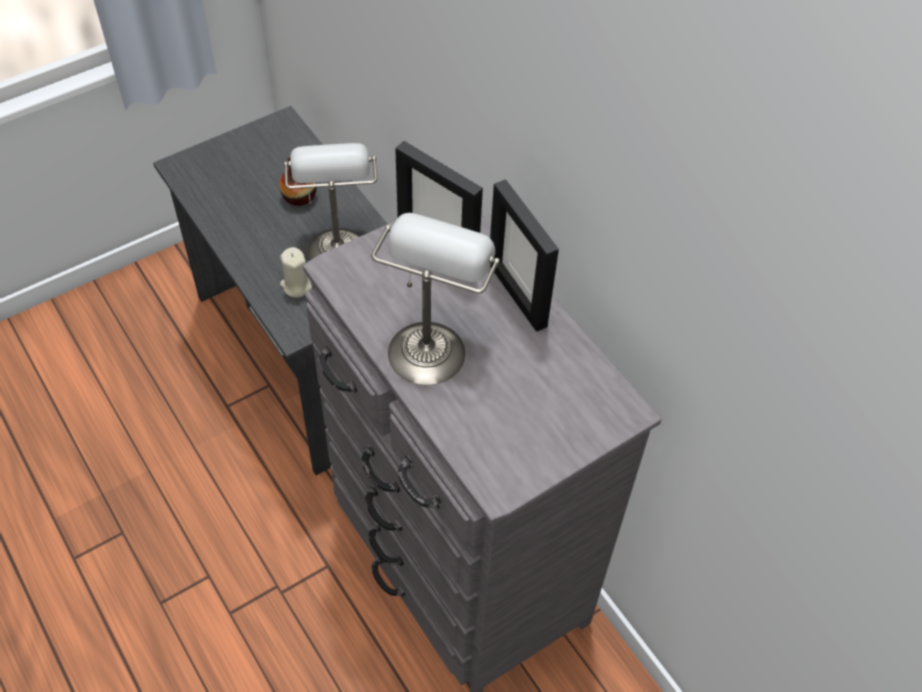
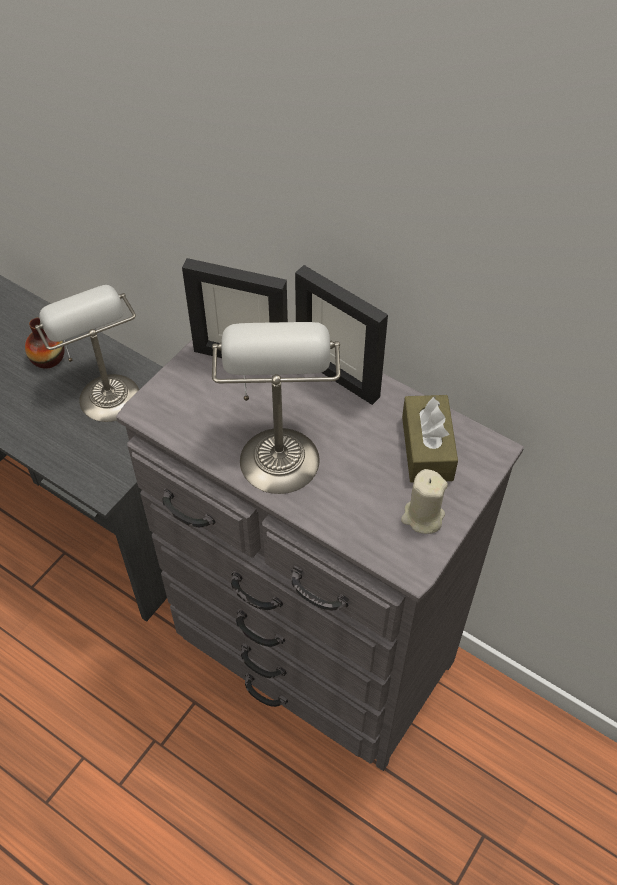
camera: 20 degrees left, 0 degrees up
beige candle [280,247,312,298] -> beige candle moved to [401,469,448,534]
none -> brown tissue box [402,395,458,483]

